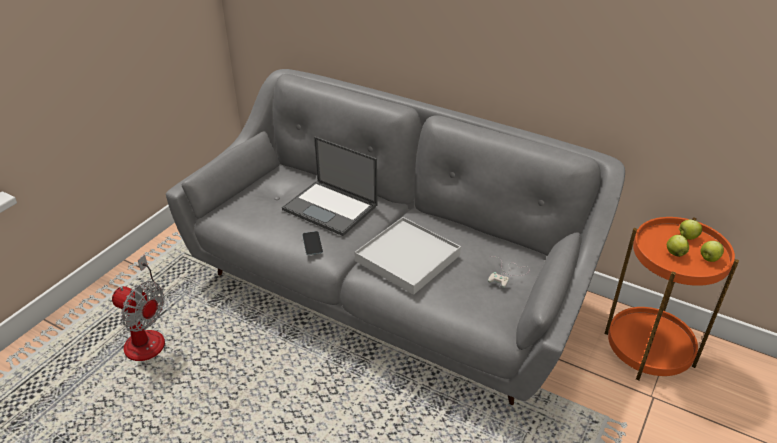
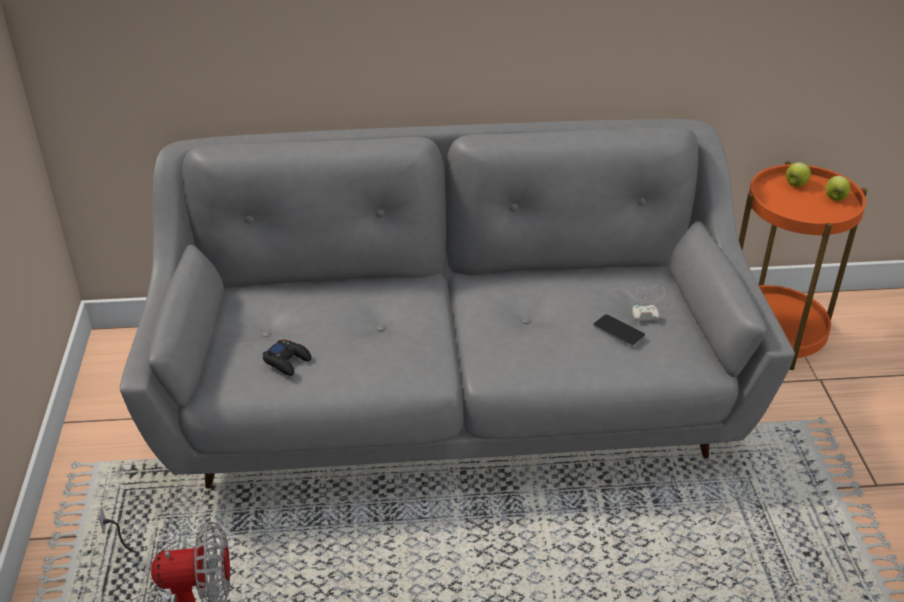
camera: 35 degrees left, 0 degrees up
laptop [282,137,378,236] -> none
phone [302,231,323,255] -> phone moved to [593,314,645,346]
white tray [355,217,461,295] -> none
apple [667,235,689,257] -> none
none -> black game controller [263,340,311,376]

